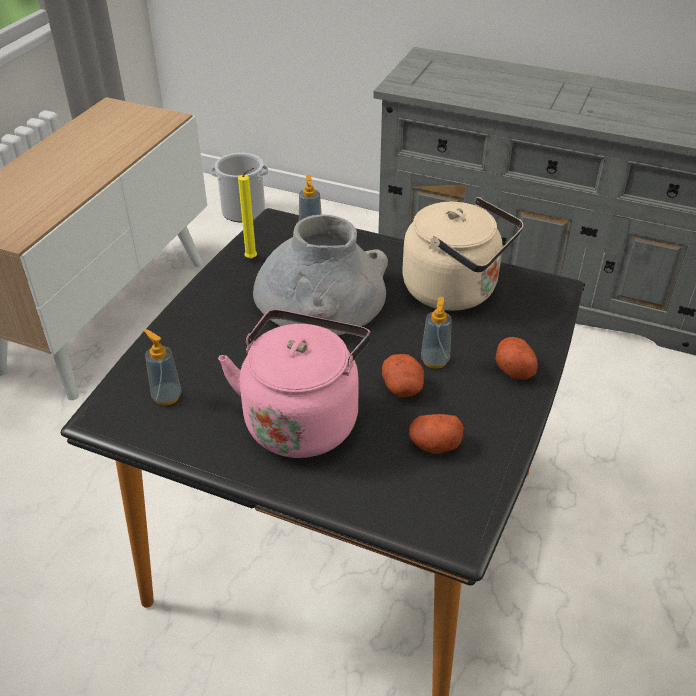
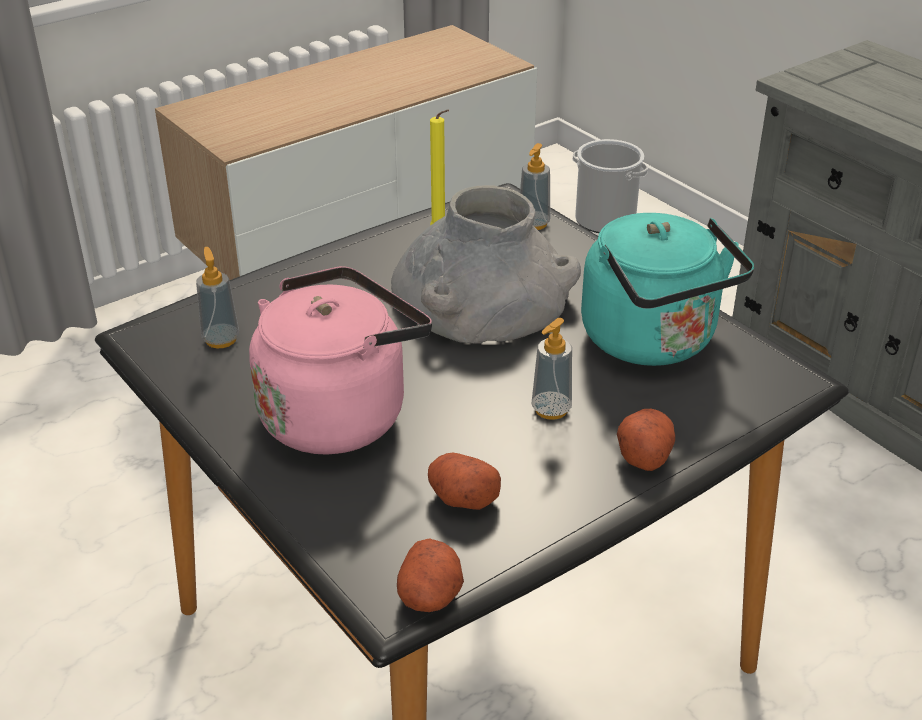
camera: 30 degrees right, 5 degrees down
potato [382,354,424,397] -> potato moved to [397,538,464,612]
beige kettle [402,197,523,311] -> turquoise kettle [581,213,754,366]

